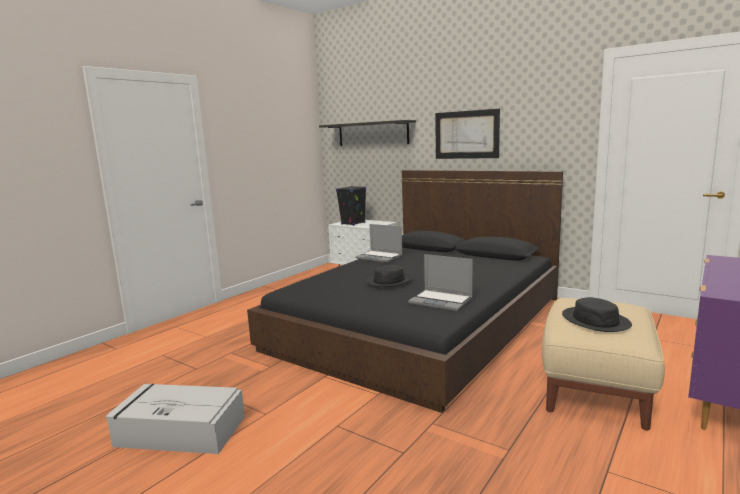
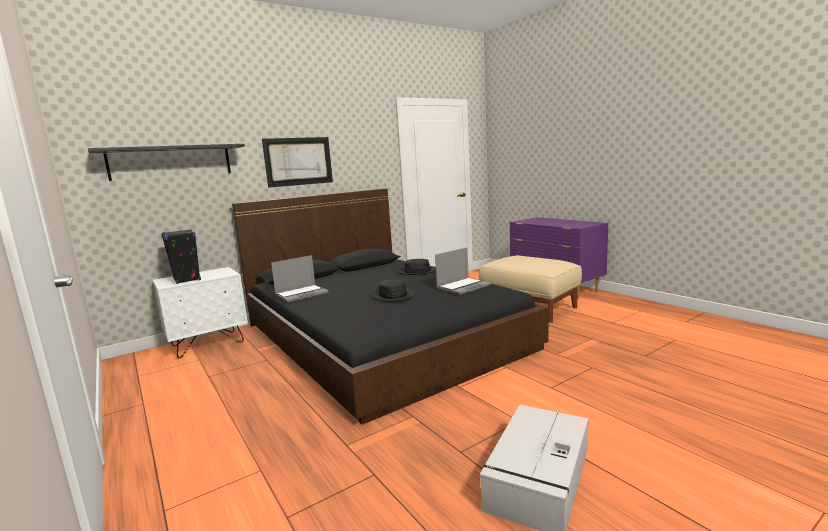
camera: 70 degrees left, 0 degrees up
black hat [562,297,632,332] -> black hat moved to [397,259,436,275]

